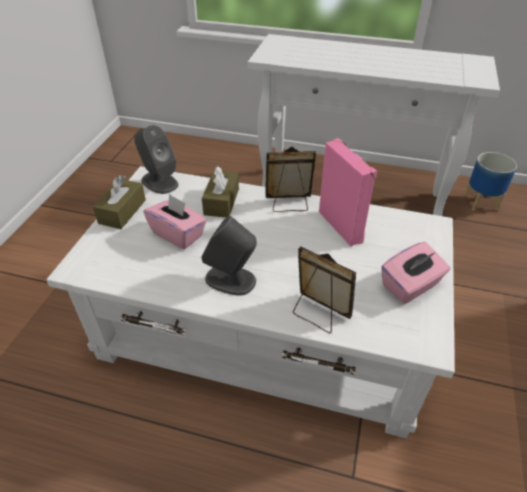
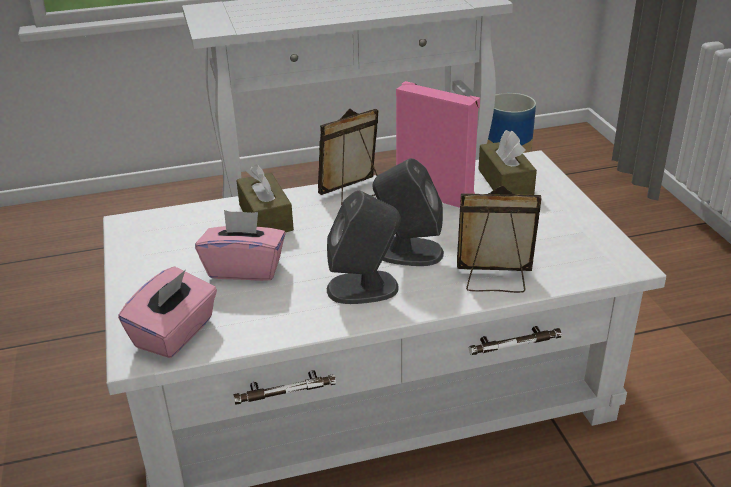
camera: 30 degrees left, 10 degrees down
brown tissue box [93,175,146,229] -> brown tissue box moved to [478,130,537,195]
grey speaker [134,125,179,194] -> grey speaker moved to [373,158,444,266]
pink tissue box [381,242,450,304] -> pink tissue box moved to [118,266,217,358]

